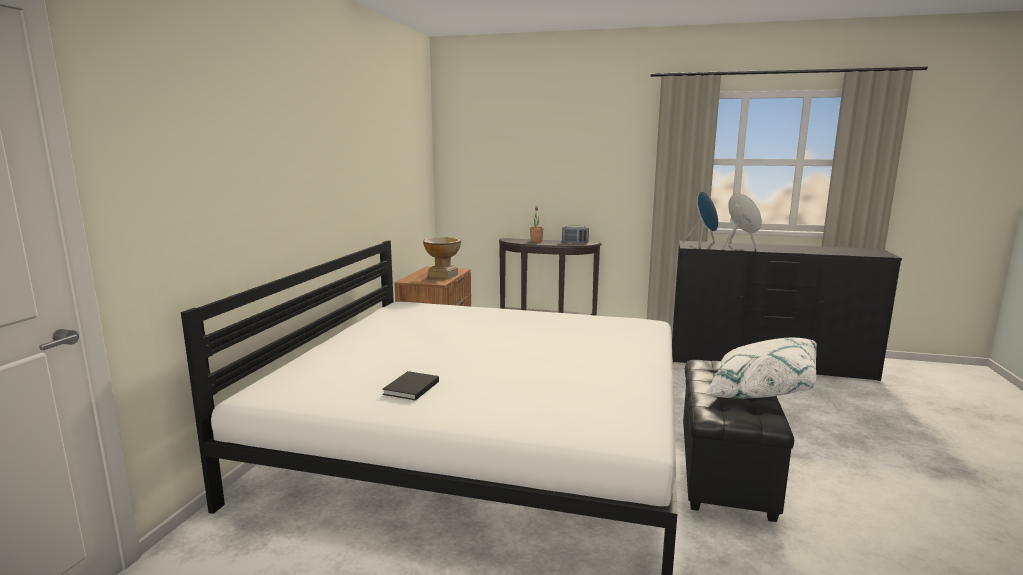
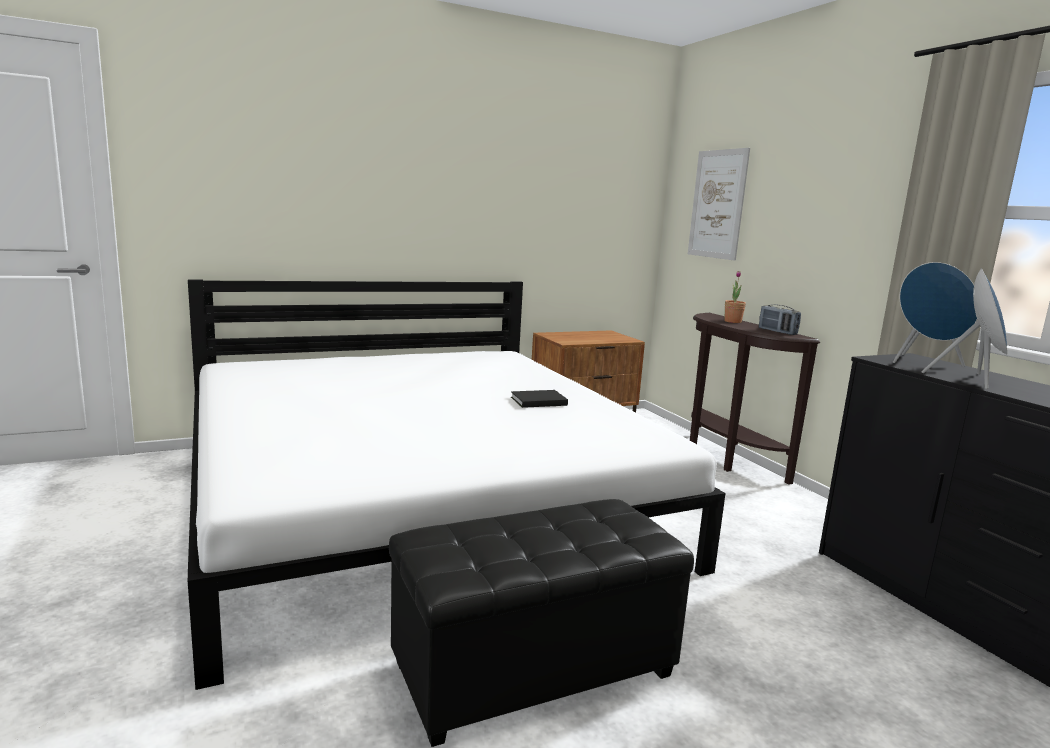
camera: 50 degrees right, 0 degrees up
black book [382,371,439,400] -> black book moved to [511,390,568,408]
vase [423,237,461,280] -> none
white pillow [704,337,817,399] -> none
none -> picture [688,148,750,261]

